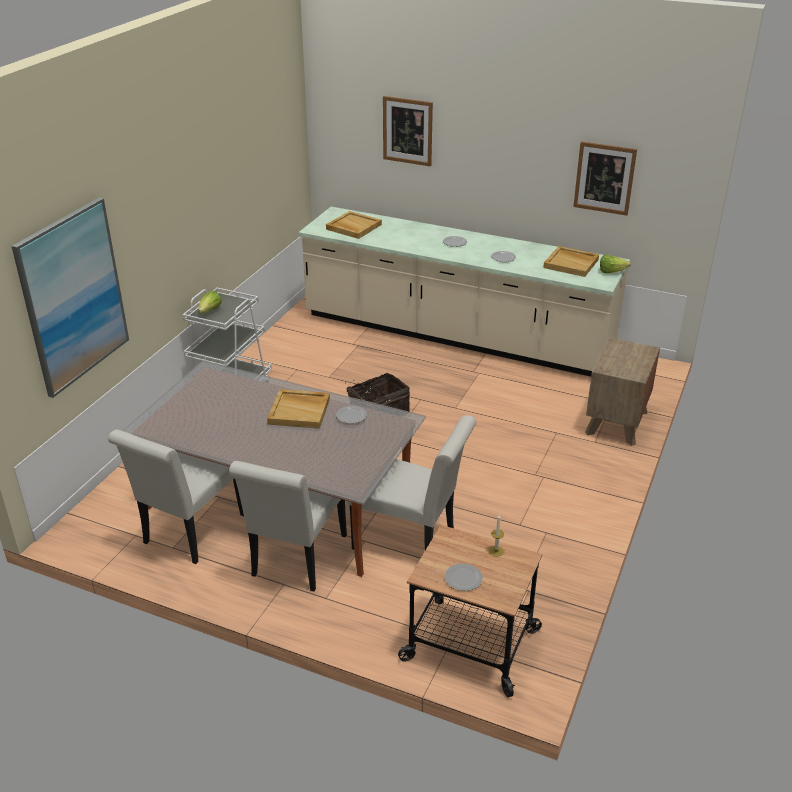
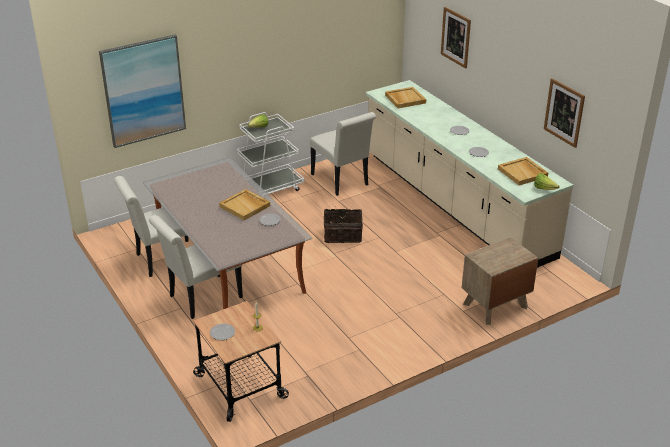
camera: 35 degrees right, 0 degrees up
white chair [347,415,477,550] -> white chair moved to [310,112,376,196]

